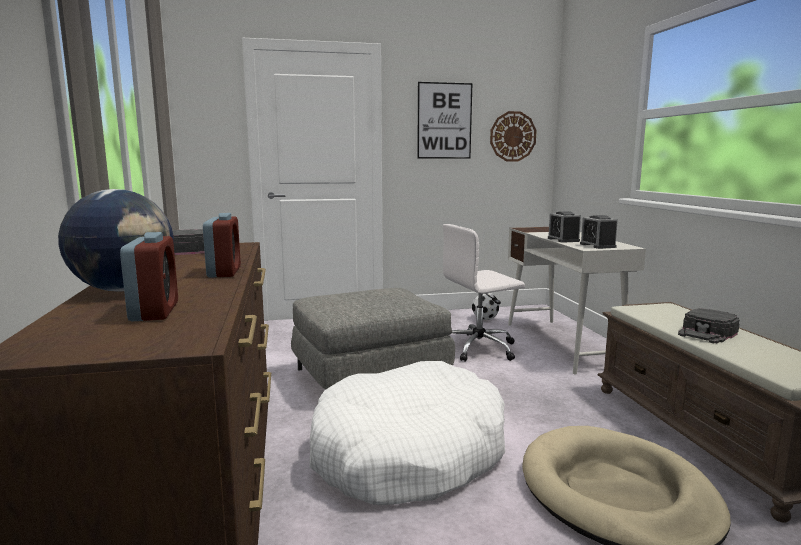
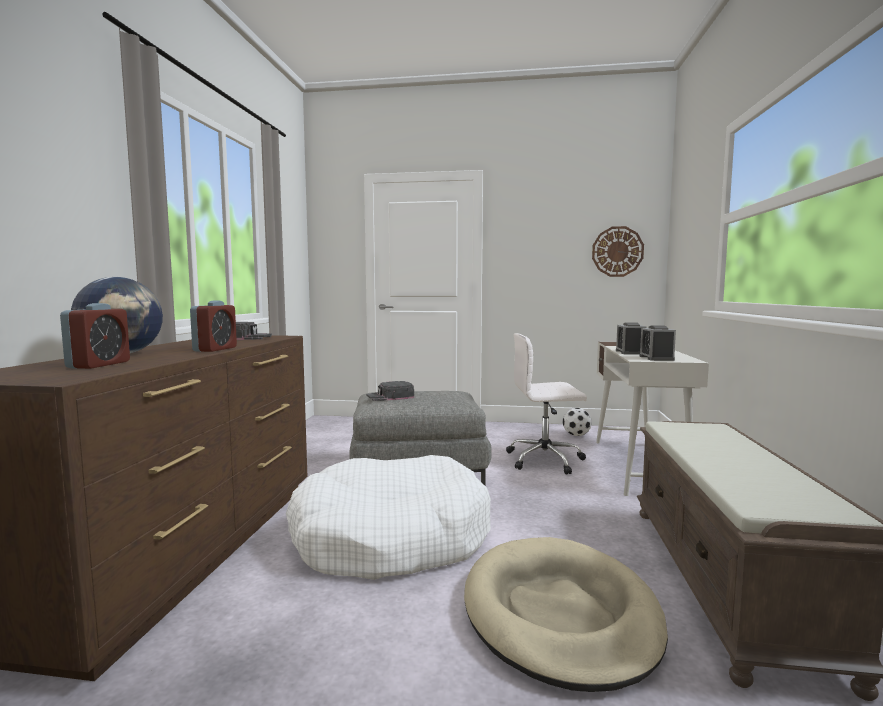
camera: 20 degrees right, 5 degrees down
picture [417,82,472,158] -> none
black cap [678,308,740,343] -> black cap moved to [366,381,414,401]

